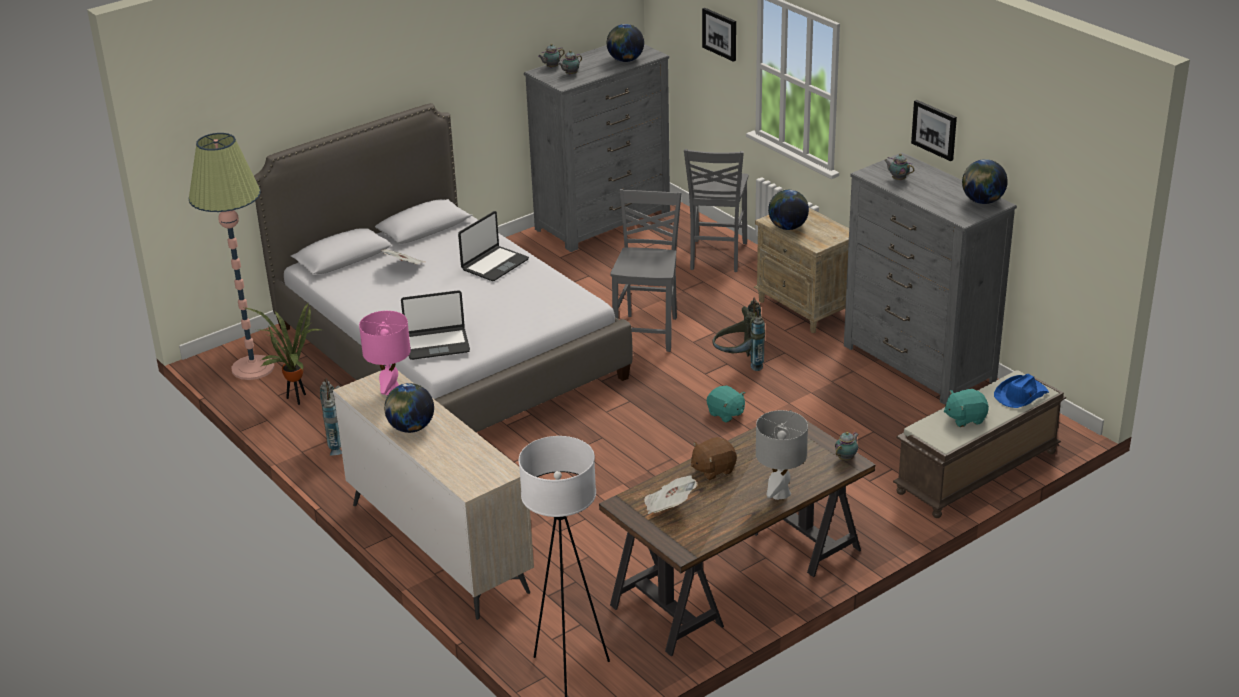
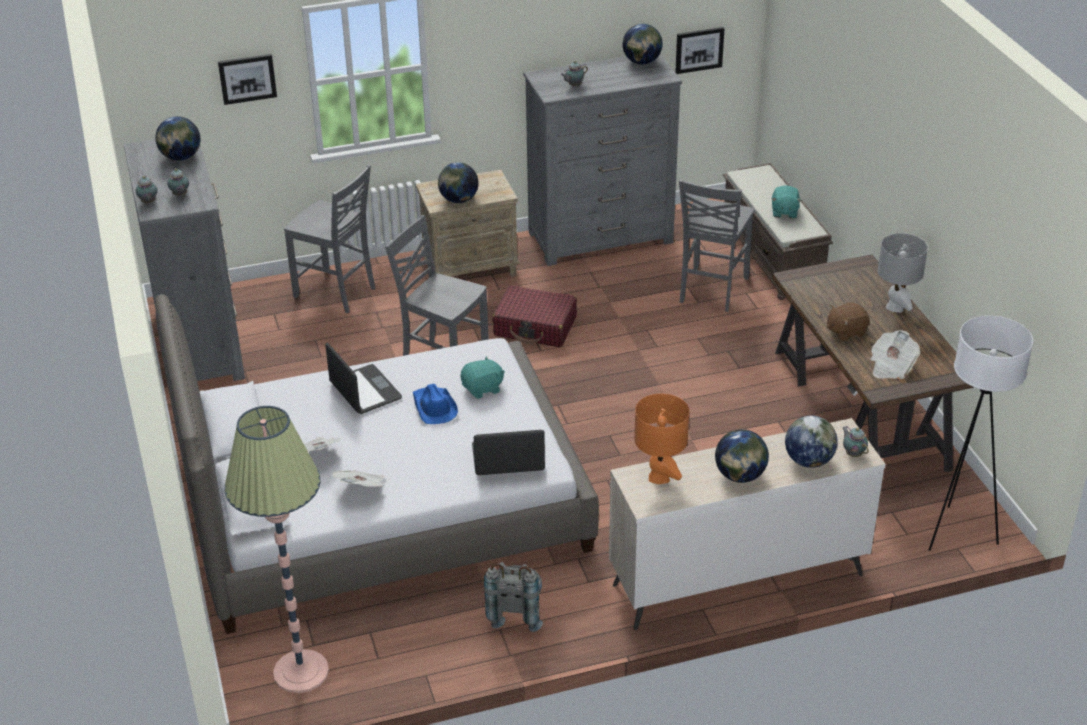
camera: 70 degrees left, 5 degrees up
potted plant [246,303,322,405] -> none
pink table lamp [359,311,411,395] -> orange table lamp [634,394,689,484]
laptop [401,290,470,360] -> laptop turned 105 degrees counterclockwise [472,430,545,475]
brown plush toy [691,437,737,480] -> brown plush toy turned 75 degrees clockwise [827,302,870,341]
turquoise plush toy [707,385,745,423] -> turquoise plush toy moved to [461,356,505,399]
grey backpack [712,297,765,371] -> red suitcase [492,285,577,347]
teapot [835,432,859,460] -> teapot moved to [842,426,869,457]
picture [911,100,957,161] -> picture moved to [675,27,725,74]
blue hat [994,374,1049,408] -> blue hat moved to [413,384,458,424]
none -> newspaper [332,470,385,487]
none -> grey chair [679,179,755,312]
none -> globe [785,416,838,468]

